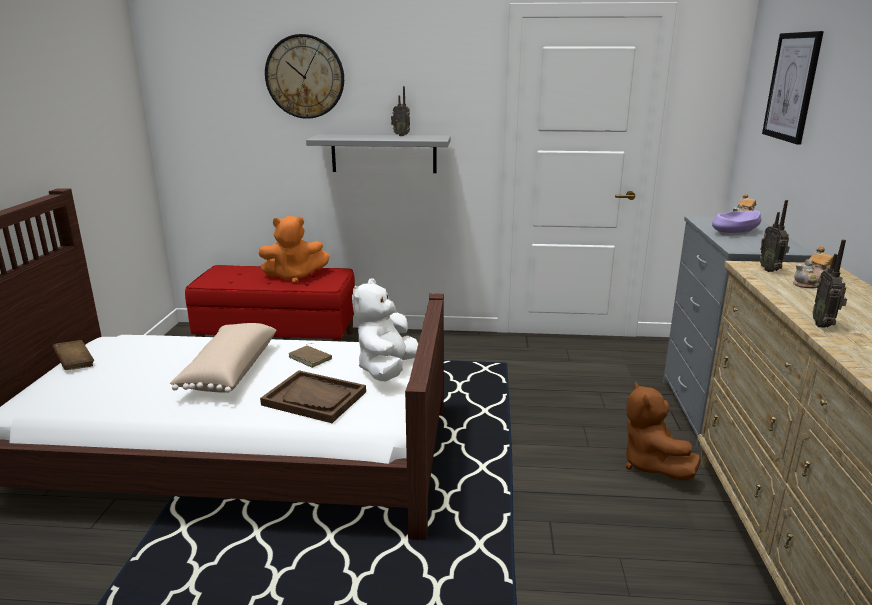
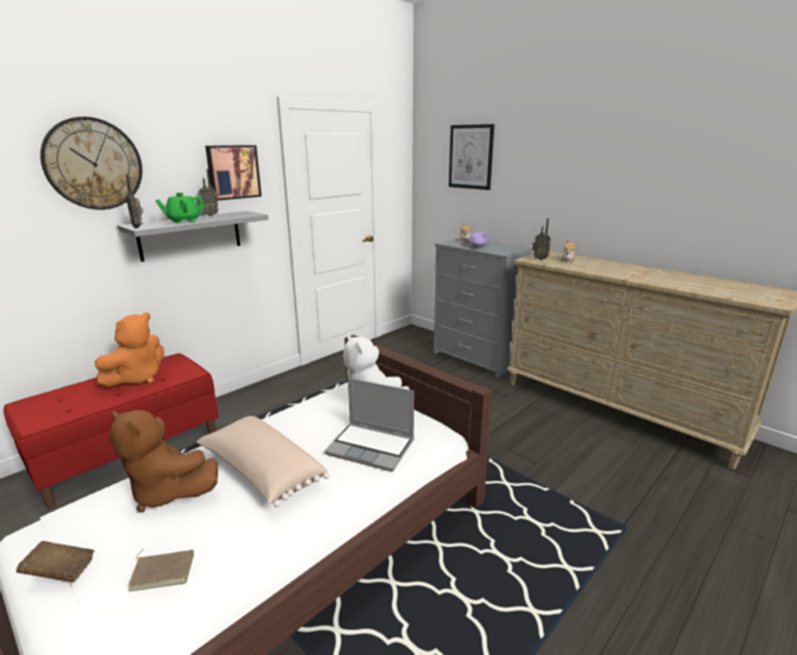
camera: 50 degrees left, 0 degrees up
brown tray [260,370,366,423] -> laptop [324,378,414,472]
brown book [289,343,332,368] -> brown book moved to [128,549,194,591]
brown plush toy [625,381,701,481] -> brown plush toy moved to [110,410,218,512]
radio [813,240,847,328] -> radio moved to [126,174,144,228]
none -> green teapot [155,192,205,224]
none -> picture [205,145,262,201]

